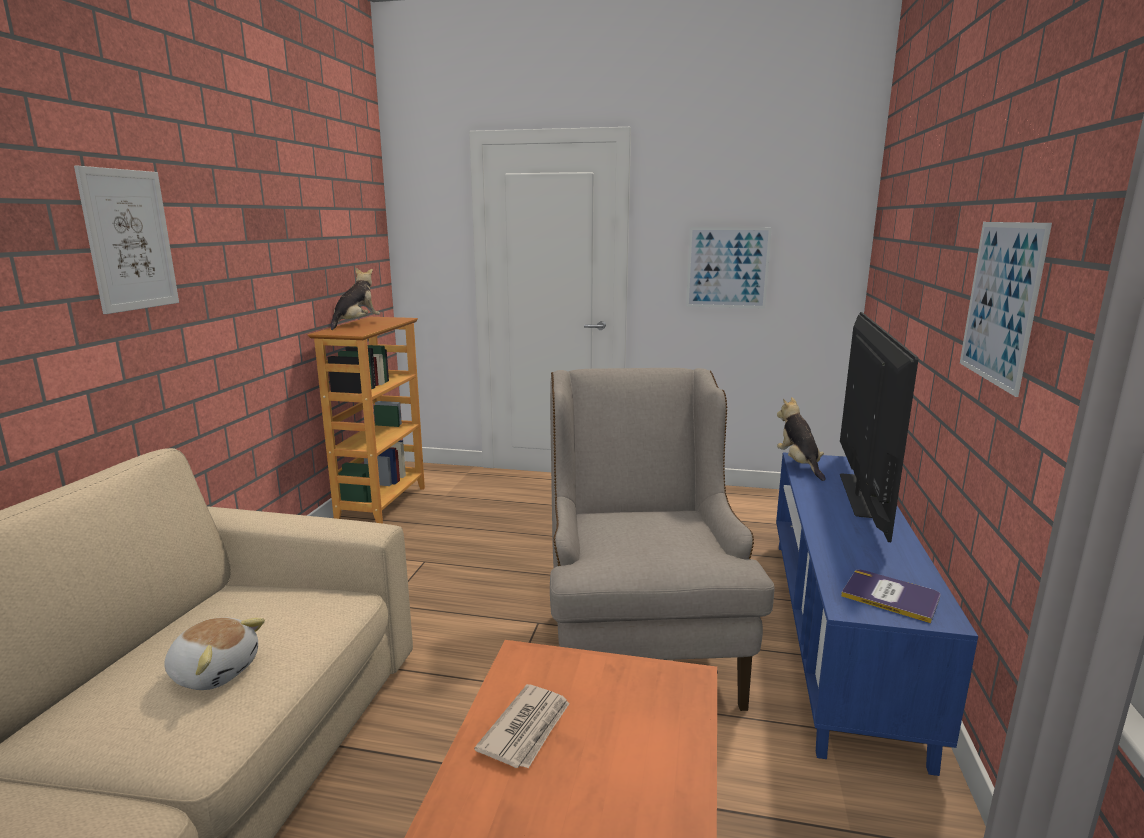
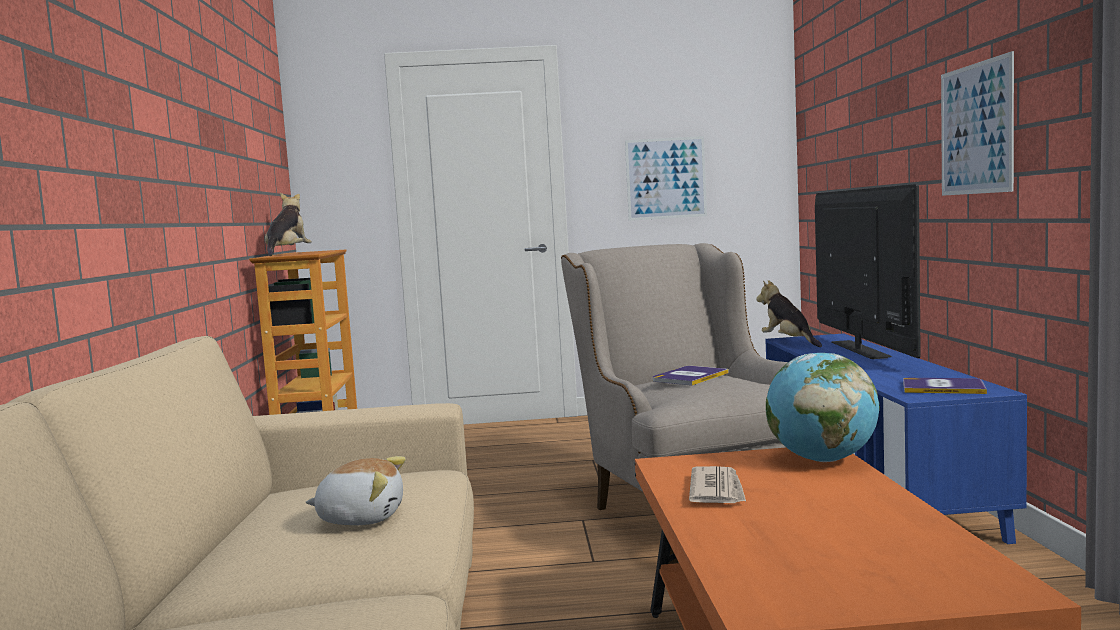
camera: 15 degrees left, 10 degrees down
picture [74,166,179,314] -> none
none -> book [653,366,729,386]
none -> globe [766,353,880,462]

